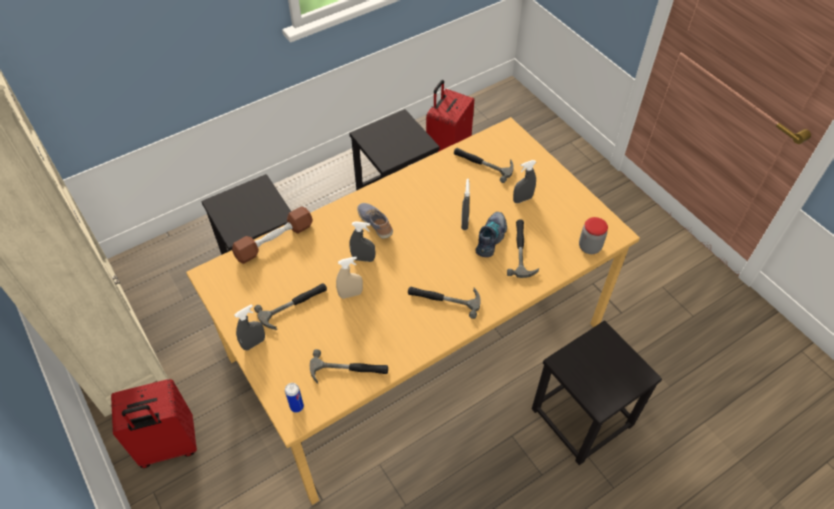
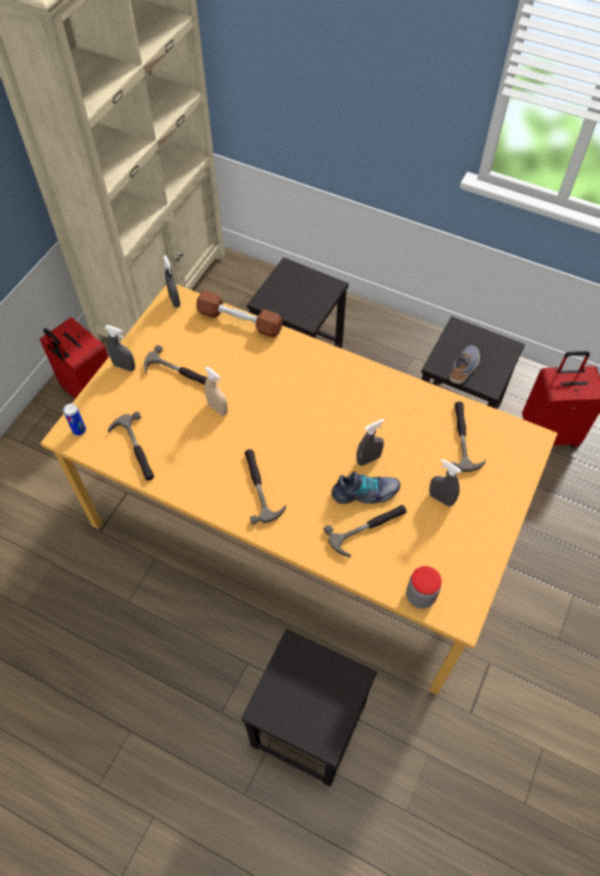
camera: 60 degrees right, 5 degrees up
grey spray bottle [349,221,375,262] -> grey spray bottle moved to [163,255,180,308]
shoe [357,203,393,239] -> shoe moved to [449,345,480,384]

